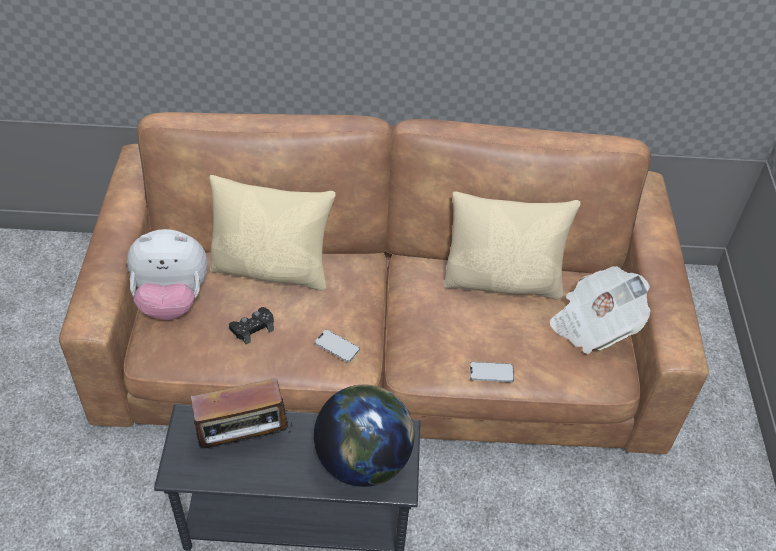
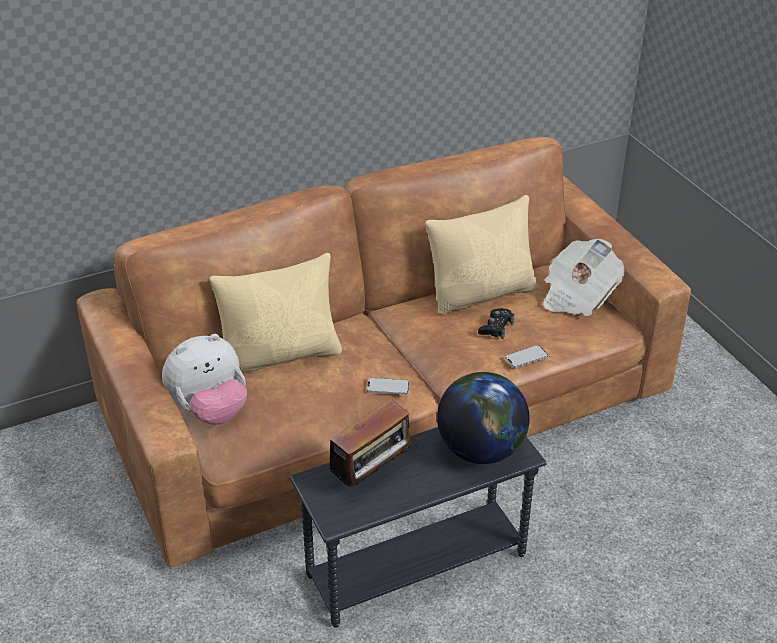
camera: 25 degrees left, 10 degrees down
black game controller [229,307,274,344] -> black game controller moved to [478,308,514,340]

